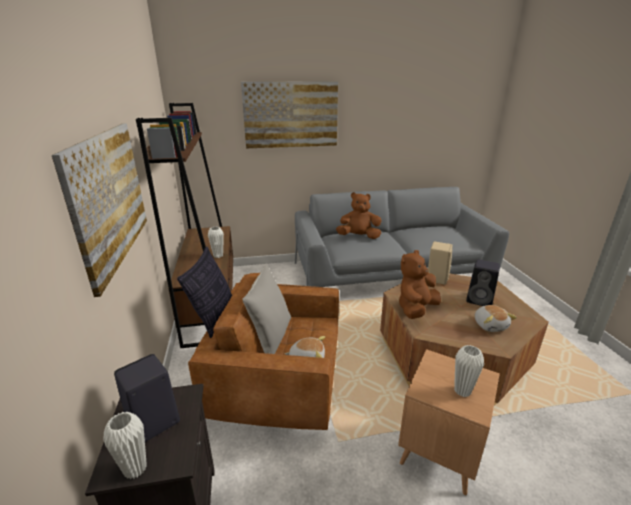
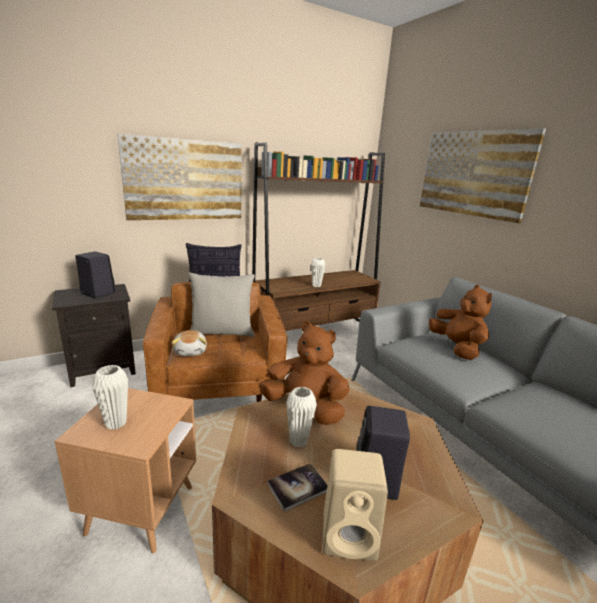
camera: 70 degrees right, 5 degrees down
white vase [104,412,147,479] -> white vase moved to [286,387,317,447]
beige speaker [428,241,452,285] -> beige speaker moved to [323,449,388,561]
plush toy [475,305,517,332] -> book [267,463,327,512]

